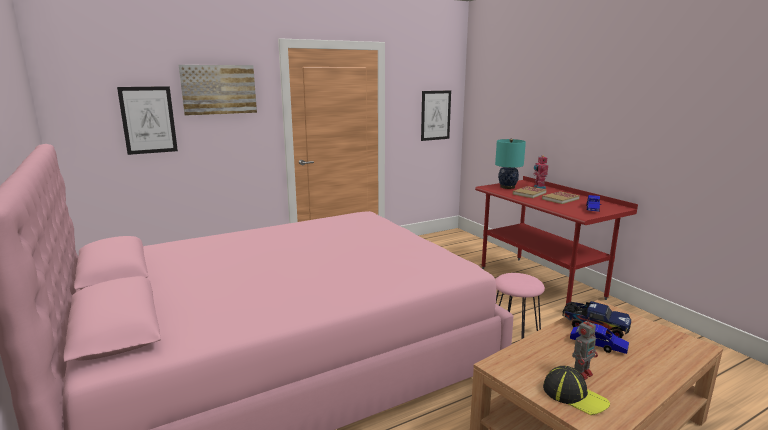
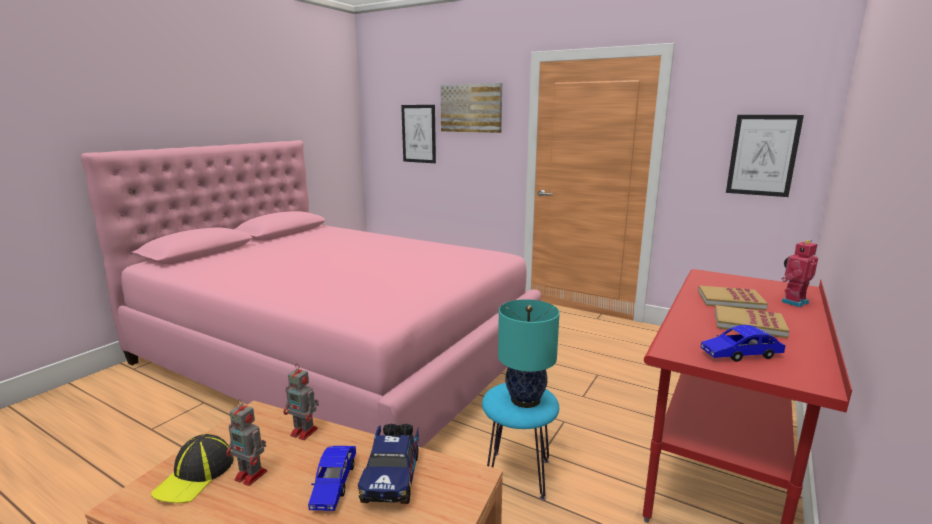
camera: 60 degrees right, 0 degrees up
turquoise table lamp [495,139,526,189] -> turquoise table lamp moved to [498,299,560,408]
pink stool [495,273,545,339] -> turquoise stool [482,383,559,500]
none -> toy robot [283,364,319,440]

